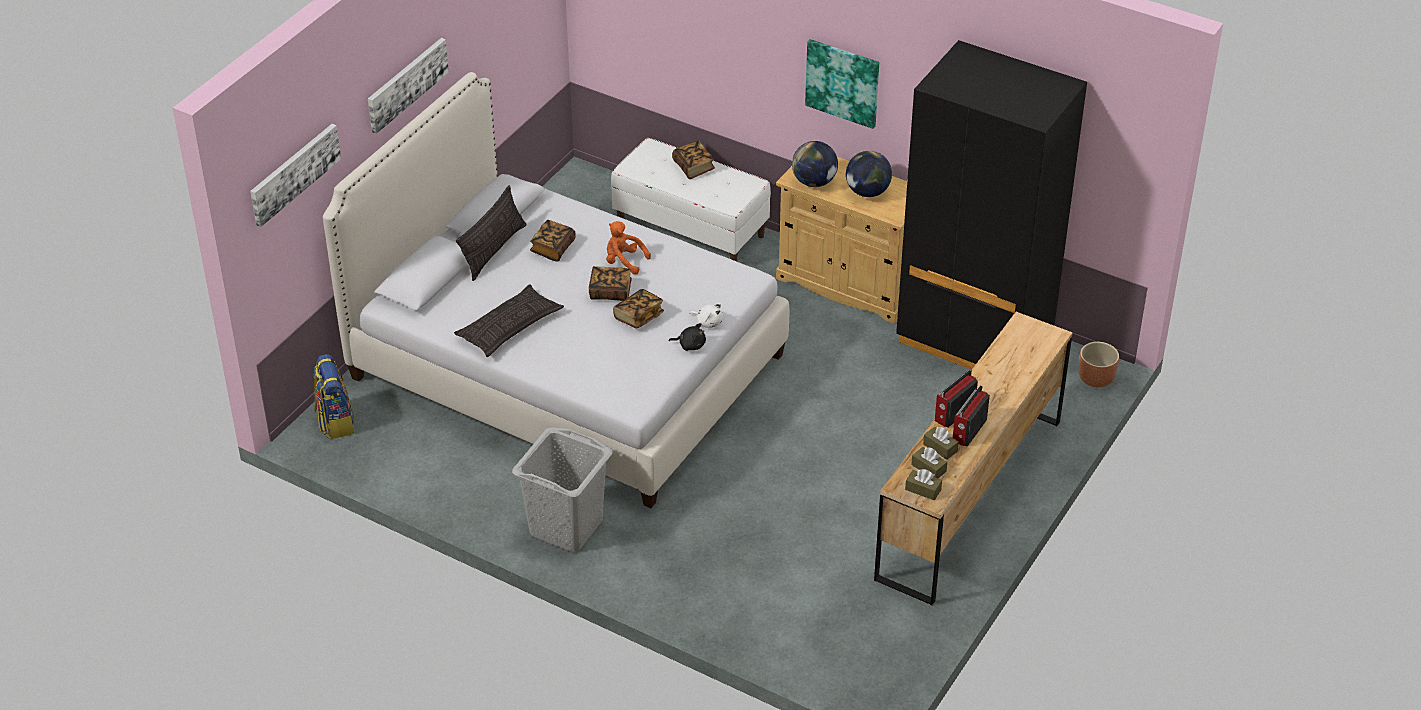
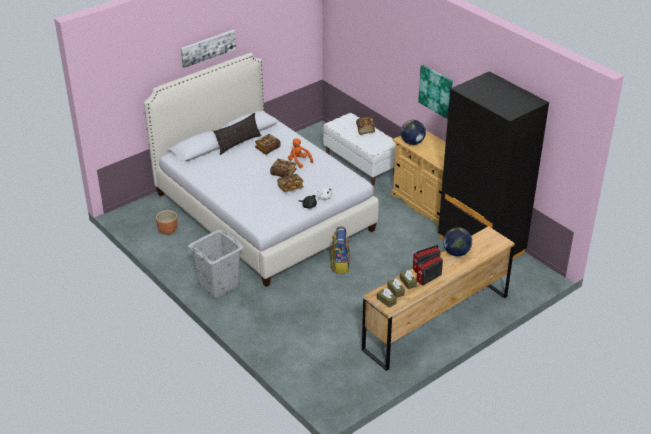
camera: 20 degrees right, 5 degrees down
picture [250,124,341,227] -> none
backpack [313,354,355,439] -> backpack moved to [330,226,350,273]
pillow [454,284,564,357] -> none
globe [846,151,892,197] -> globe moved to [443,228,472,256]
brown planter [1078,342,1119,387] -> brown planter moved to [156,210,178,235]

